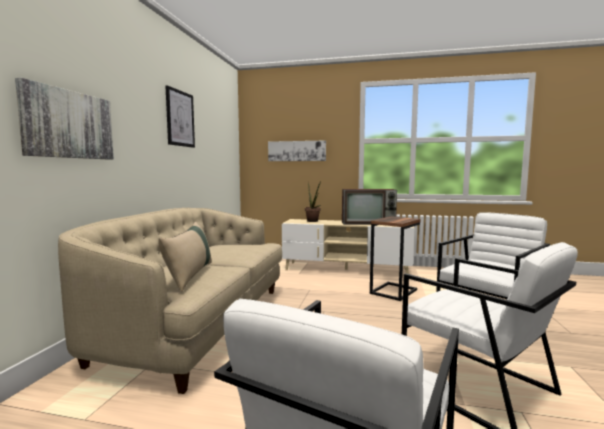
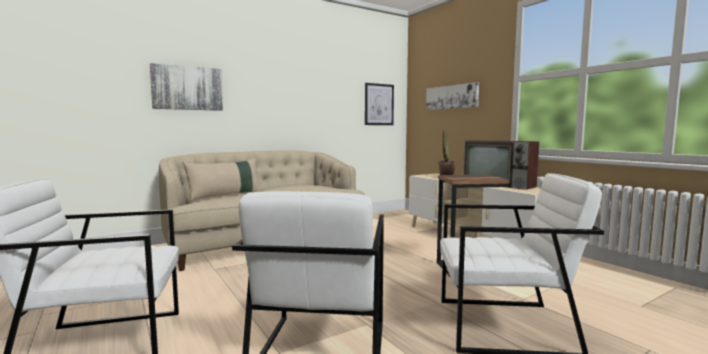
camera: 45 degrees right, 0 degrees up
picture [165,85,195,148] -> picture moved to [365,83,394,125]

